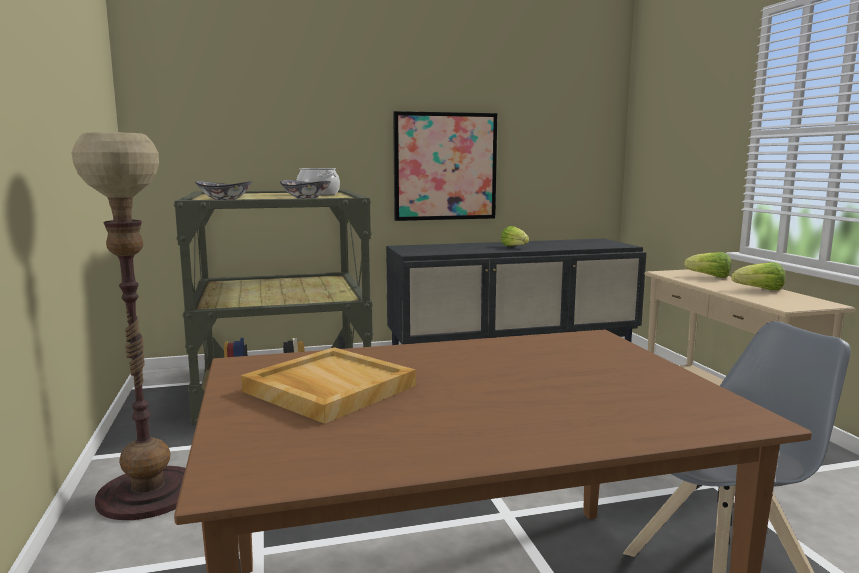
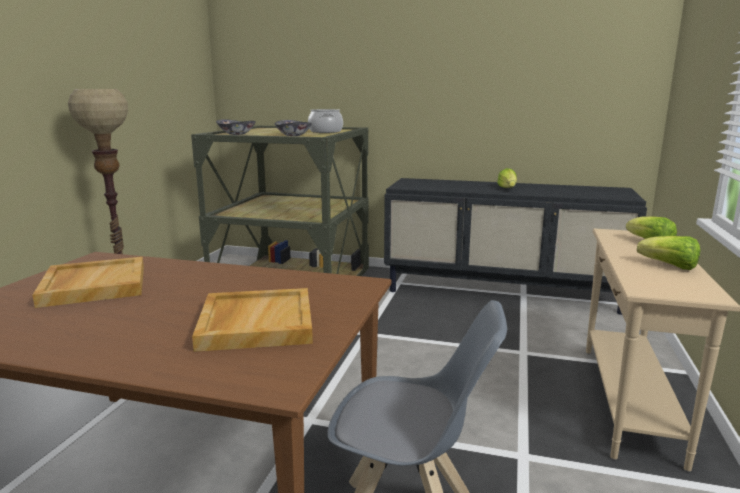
camera: 30 degrees right, 5 degrees up
picture [393,111,498,221] -> none
none -> beige tray [192,288,313,352]

